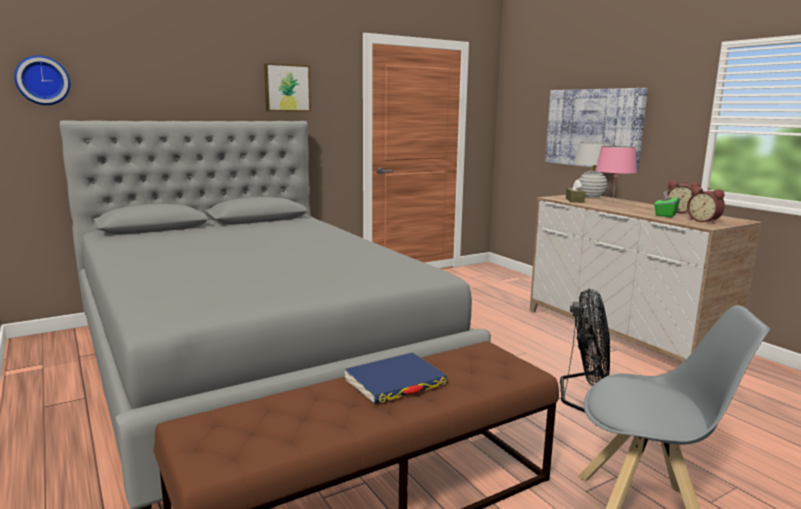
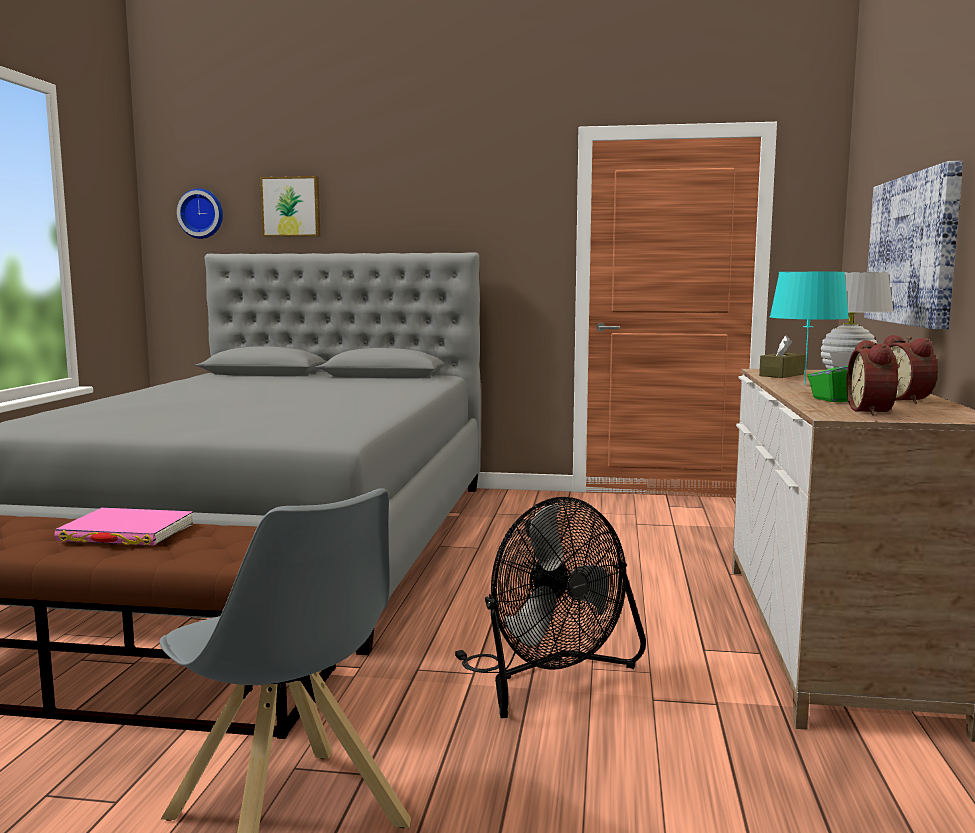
camera: 40 degrees right, 5 degrees down
picture [264,63,311,112] -> picture moved to [260,176,320,237]
blue book [344,352,448,404] -> pink book [54,508,193,545]
pink table lamp [595,146,637,206] -> turquoise table lamp [770,272,849,385]

